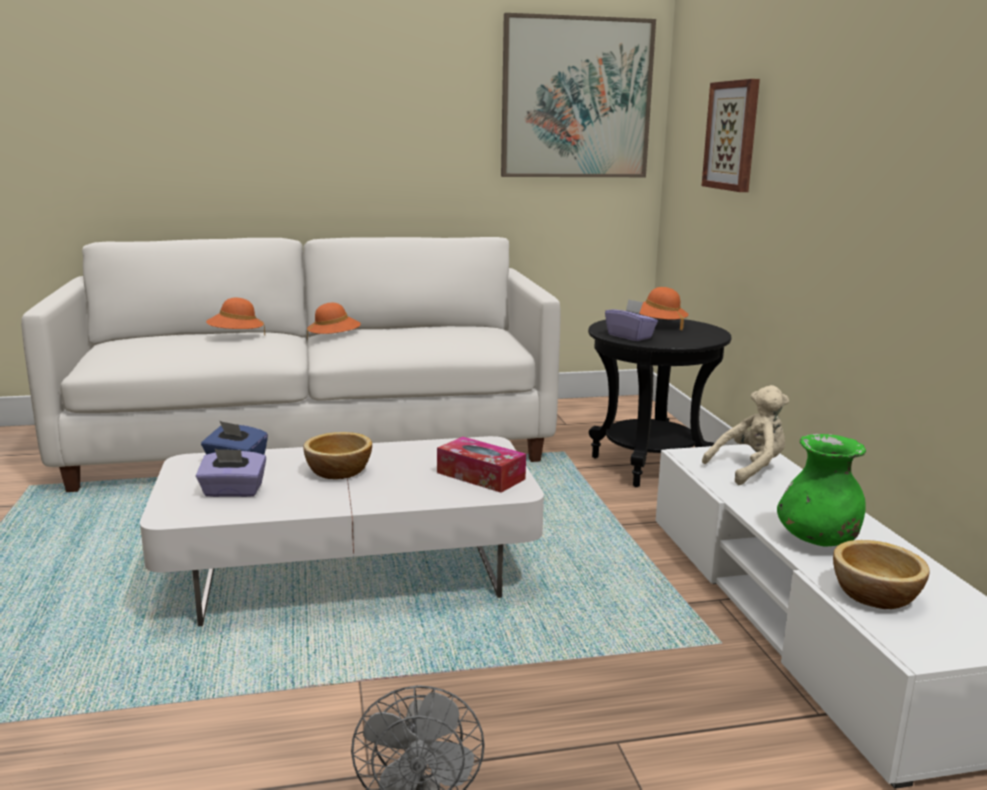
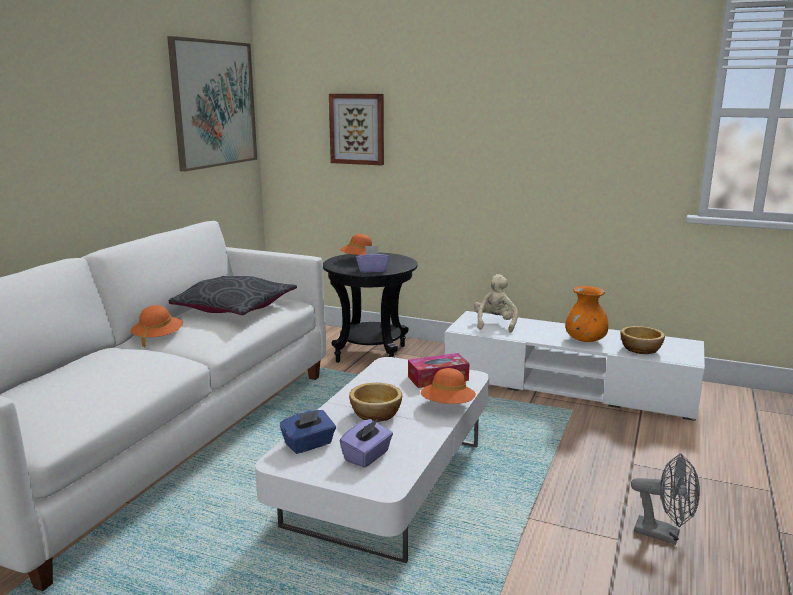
camera: 55 degrees left, 0 degrees up
orange hat [206,298,265,336] -> orange hat moved to [421,368,476,404]
green vase [777,434,866,546] -> orange vase [565,286,608,342]
none -> grey pillow [169,276,297,315]

